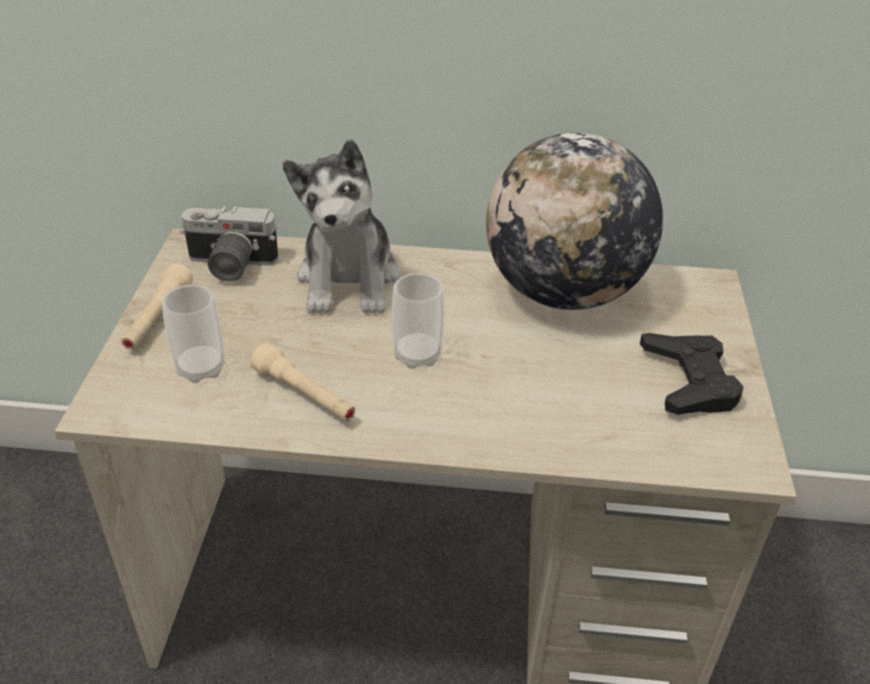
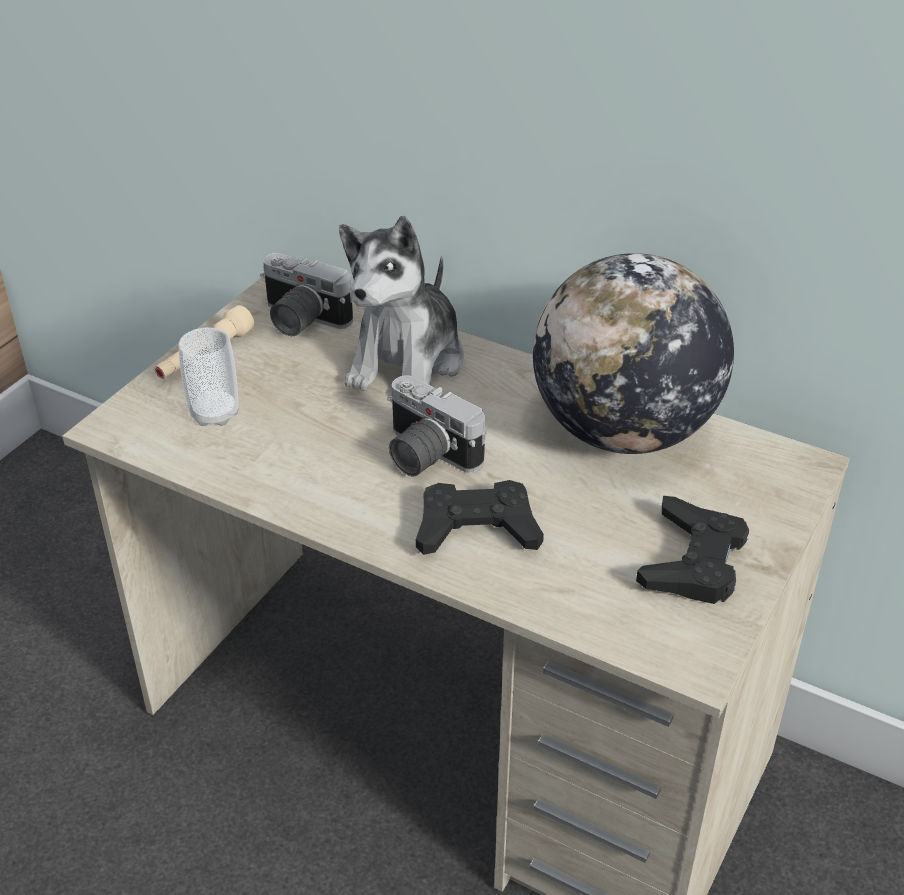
camera: 25 degrees right, 0 degrees up
beige flashlight [250,343,355,421] -> none
cup [392,273,445,369] -> camera [387,375,487,476]
none -> black game controller [416,480,544,555]

